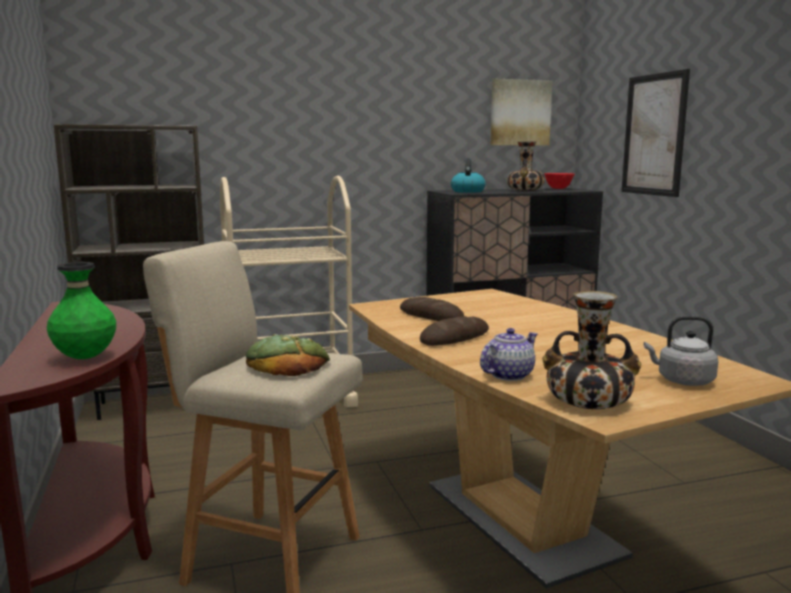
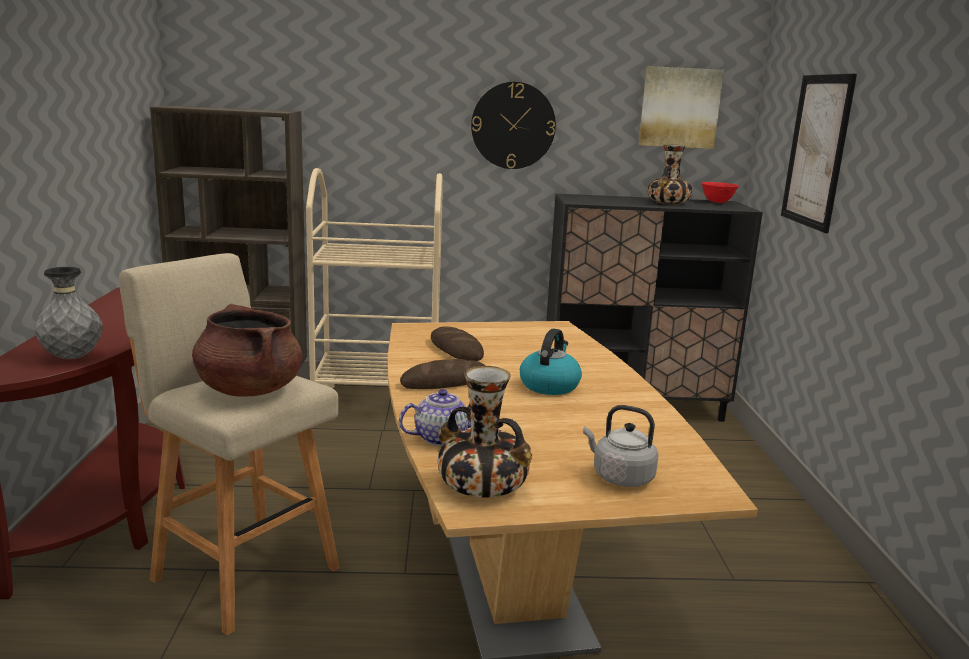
camera: 15 degrees right, 5 degrees up
green vase [47,262,116,359] -> grey vase [35,267,103,359]
bread [245,334,330,376] -> brown cooking pot [192,304,303,397]
kettle [451,158,486,193] -> kettle moved to [520,329,582,395]
none -> wall clock [471,82,556,169]

